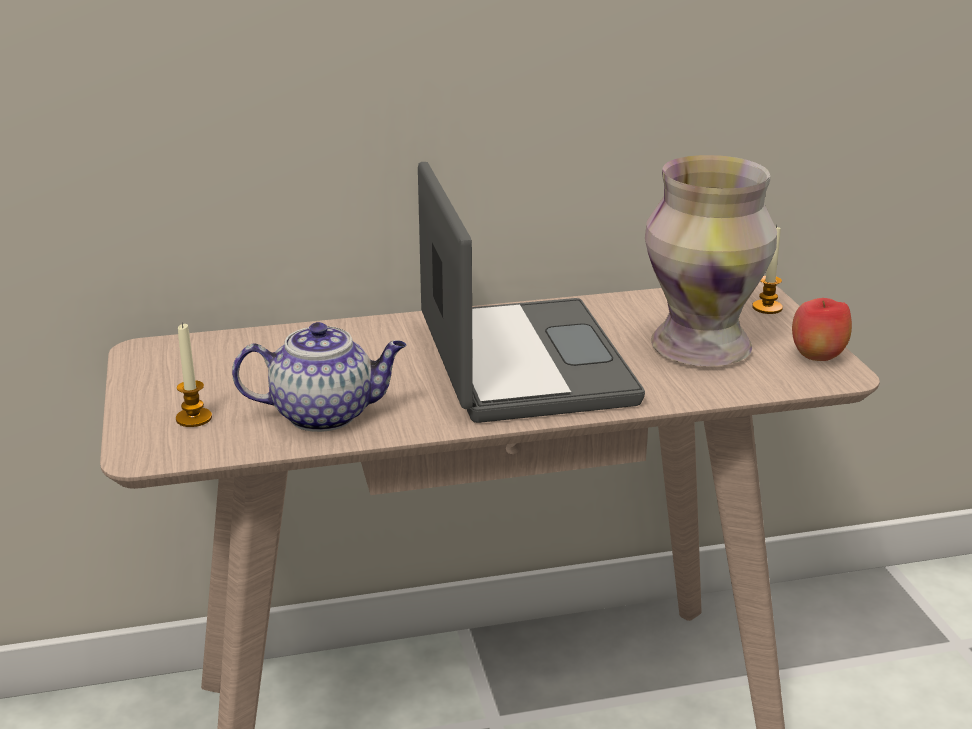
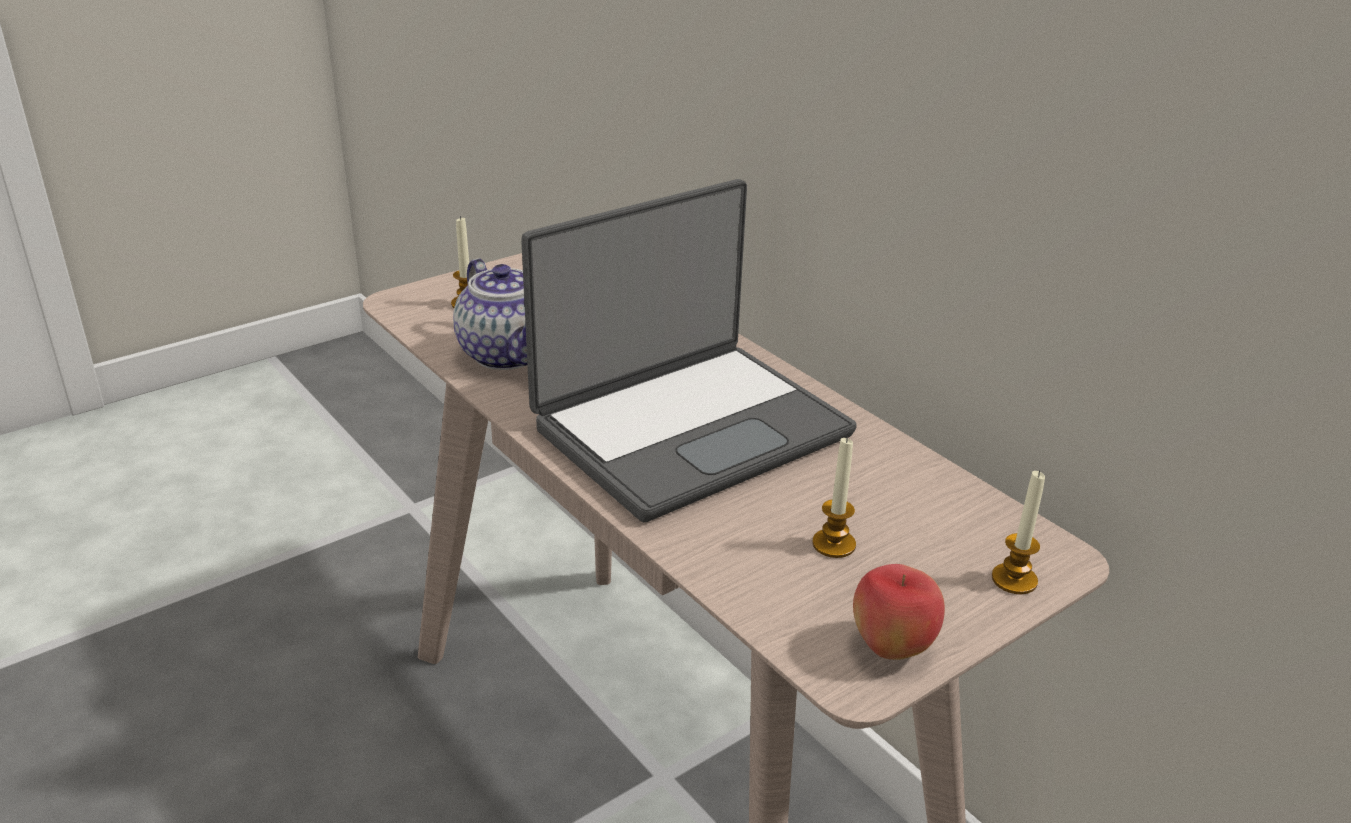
camera: 65 degrees right, 5 degrees up
vase [645,155,777,366] -> candle [812,437,856,558]

